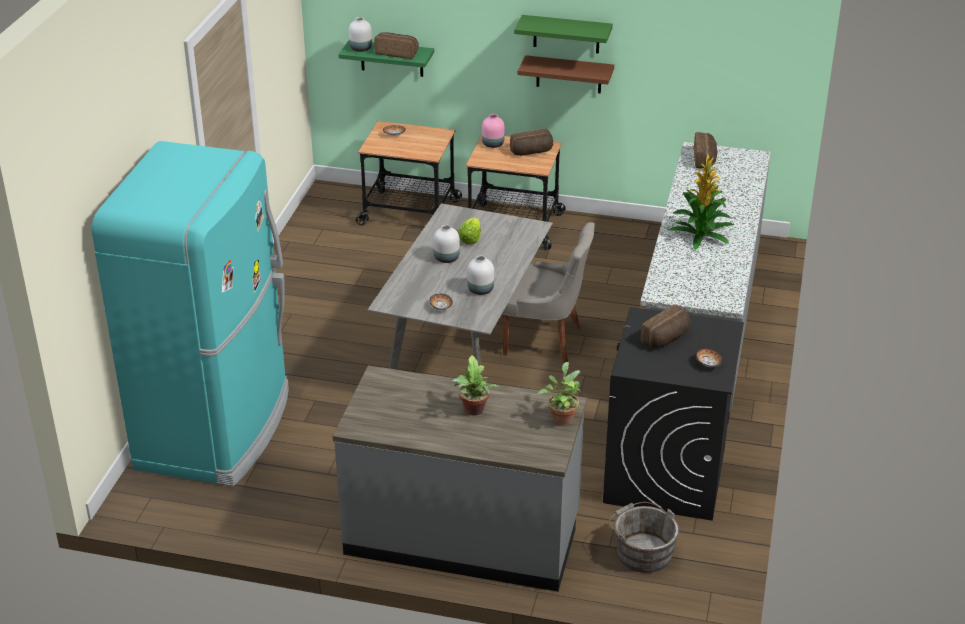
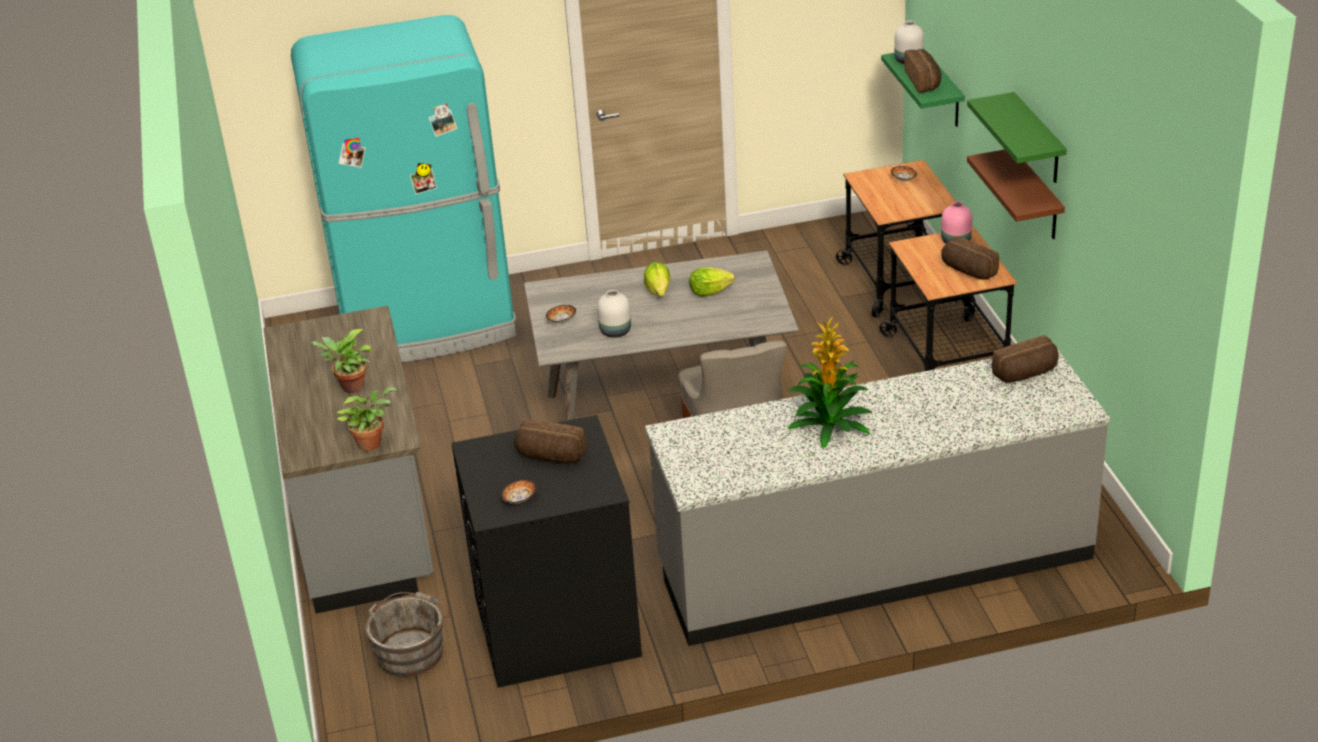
camera: 65 degrees right, 0 degrees up
white vase [433,225,460,263] -> lettuce [644,262,670,297]

